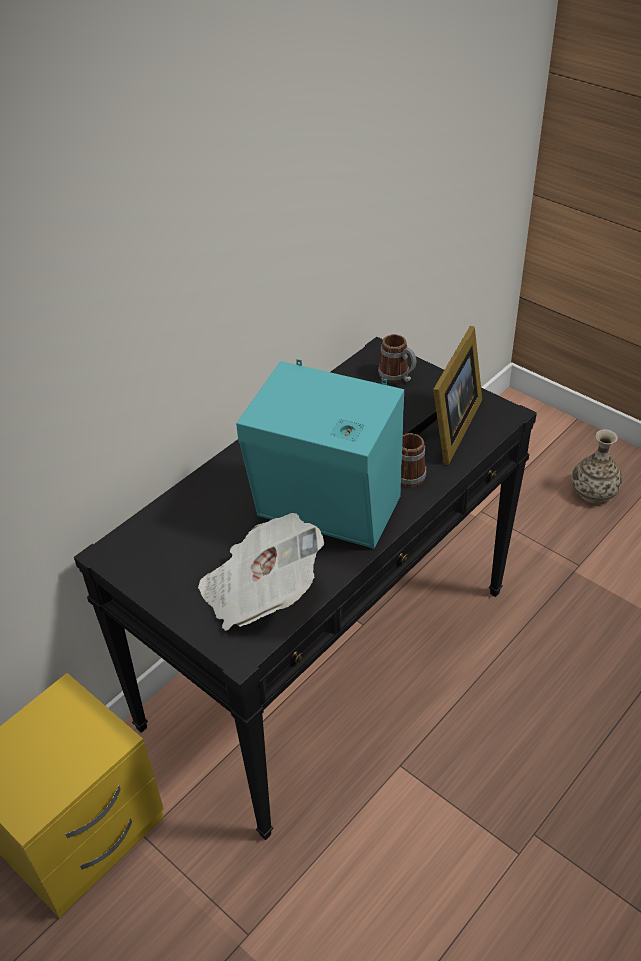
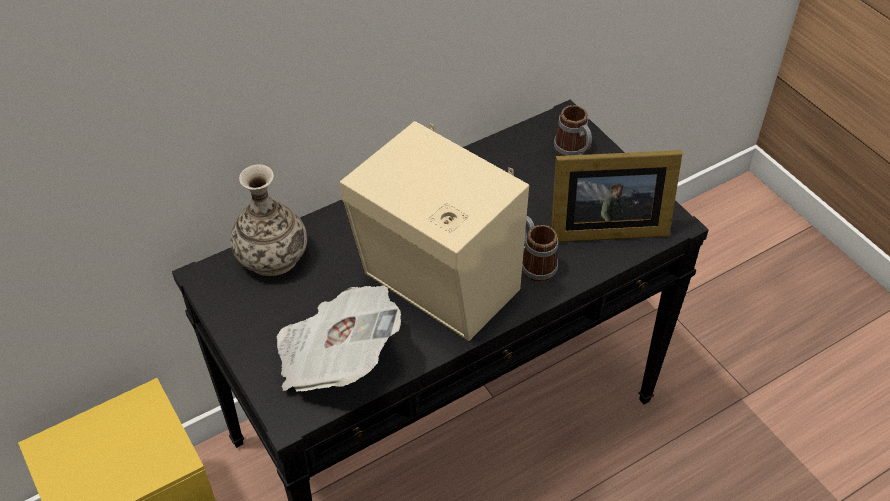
camera: 15 degrees right, 5 degrees up
turquoise speaker [236,359,404,549] -> beige speaker [340,121,529,341]
picture frame [406,326,482,465] -> picture frame turned 45 degrees clockwise [551,150,682,242]
vase [571,429,622,504] -> vase moved to [230,164,307,276]

